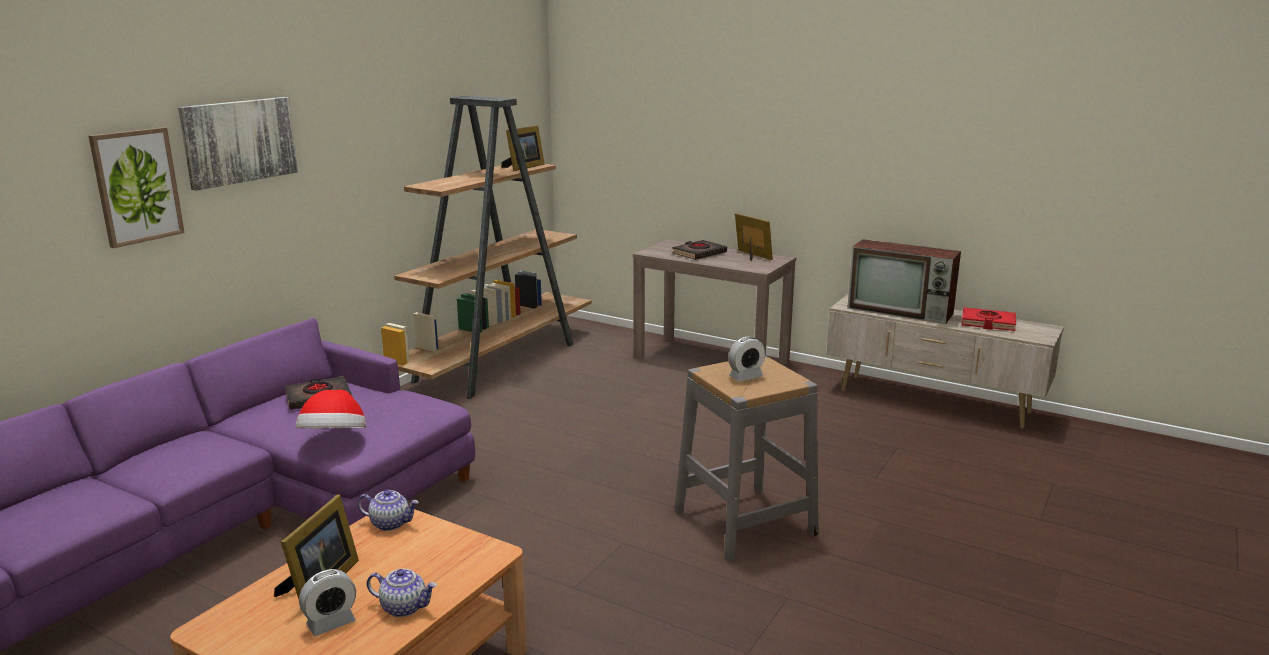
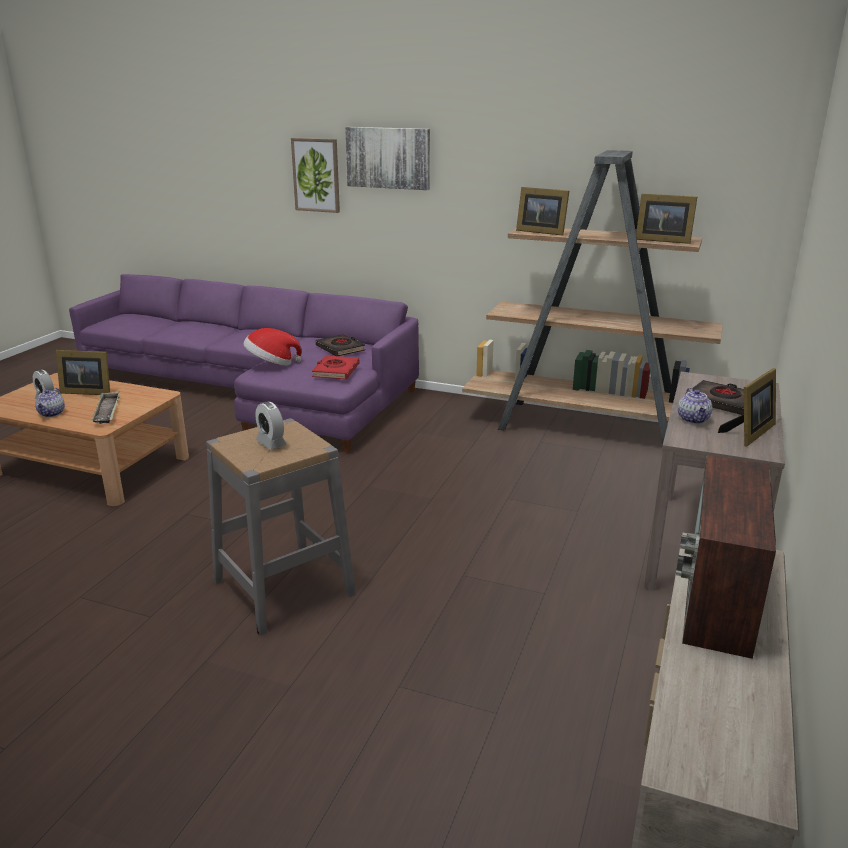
camera: 80 degrees right, 5 degrees up
teapot [358,490,419,531] -> teapot moved to [678,388,712,424]
red book [962,307,1016,331] -> red book moved to [312,355,359,379]
none -> tray [92,392,120,424]
none -> picture frame [516,187,569,236]

